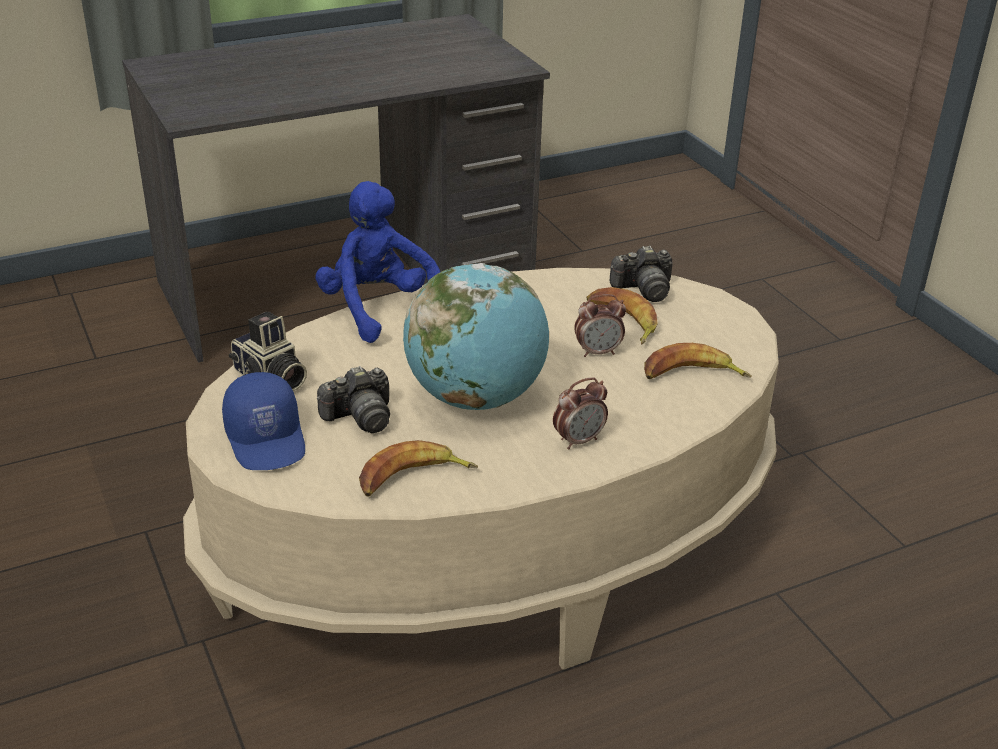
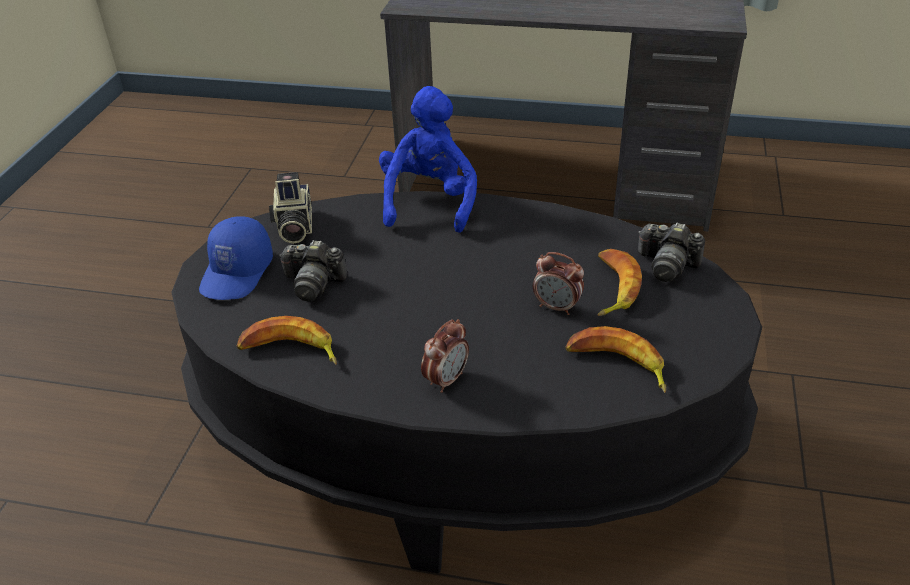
camera: 40 degrees right, 5 degrees up
beige coffee table [183,268,779,670] -> black coffee table [171,191,762,573]
globe [403,263,549,410] -> none
alarm clock [553,377,608,450] -> alarm clock turned 60 degrees counterclockwise [421,319,469,393]

